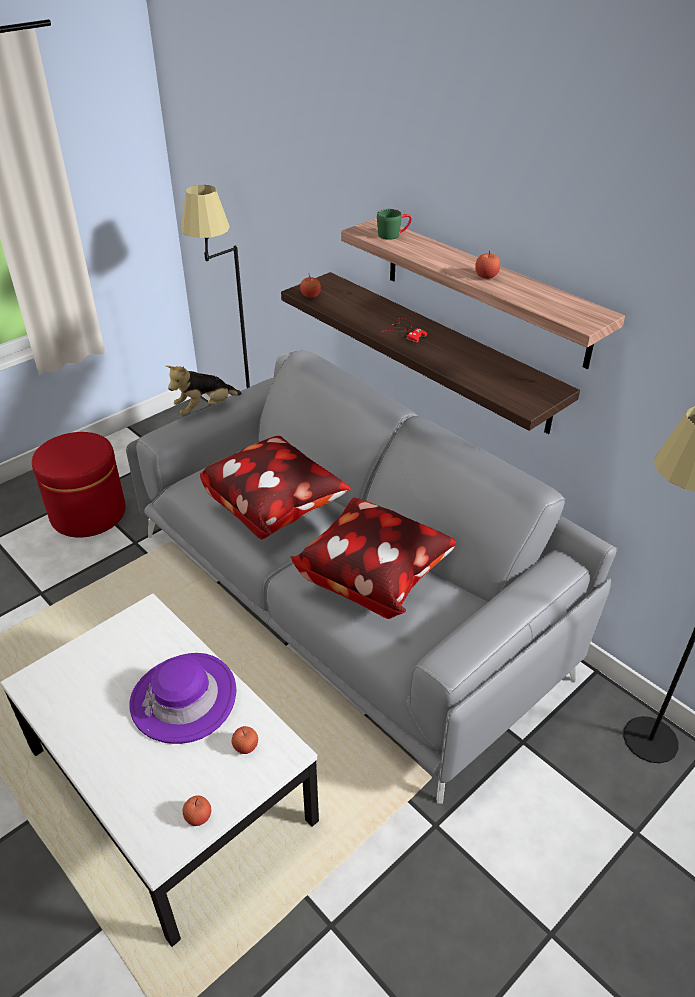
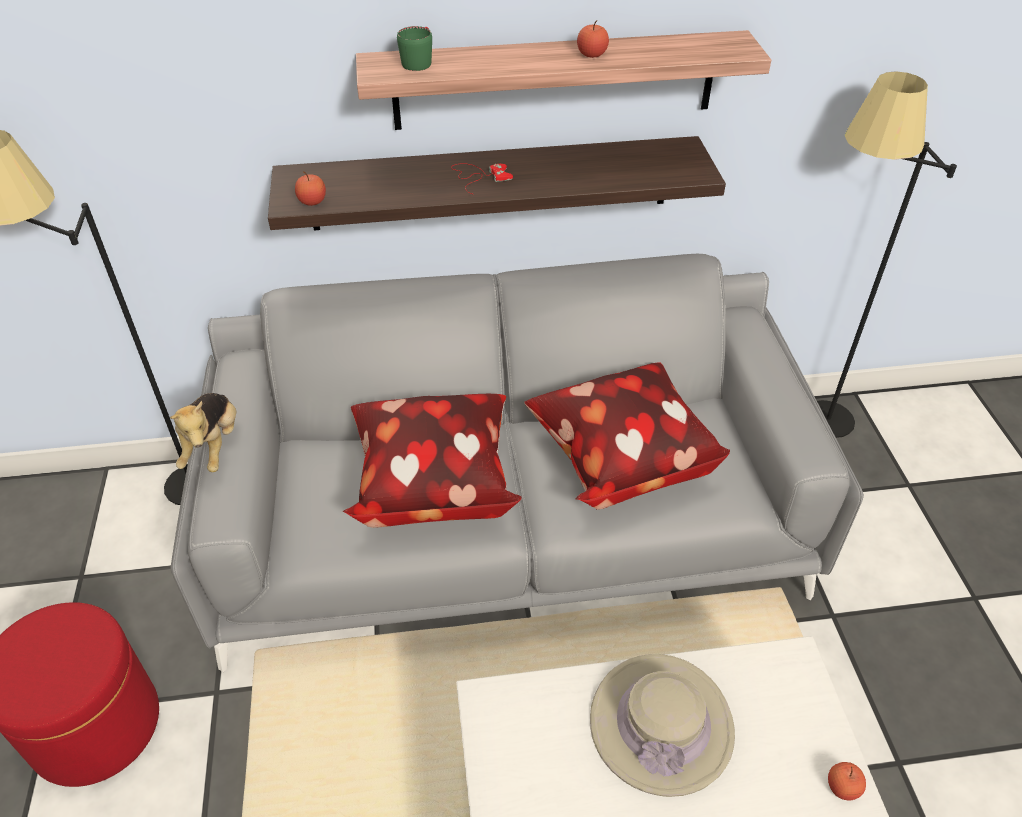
camera: 55 degrees left, 5 degrees up
purple hat [129,653,237,744] -> beige hat [590,654,735,797]
apple [232,726,258,754] -> none

